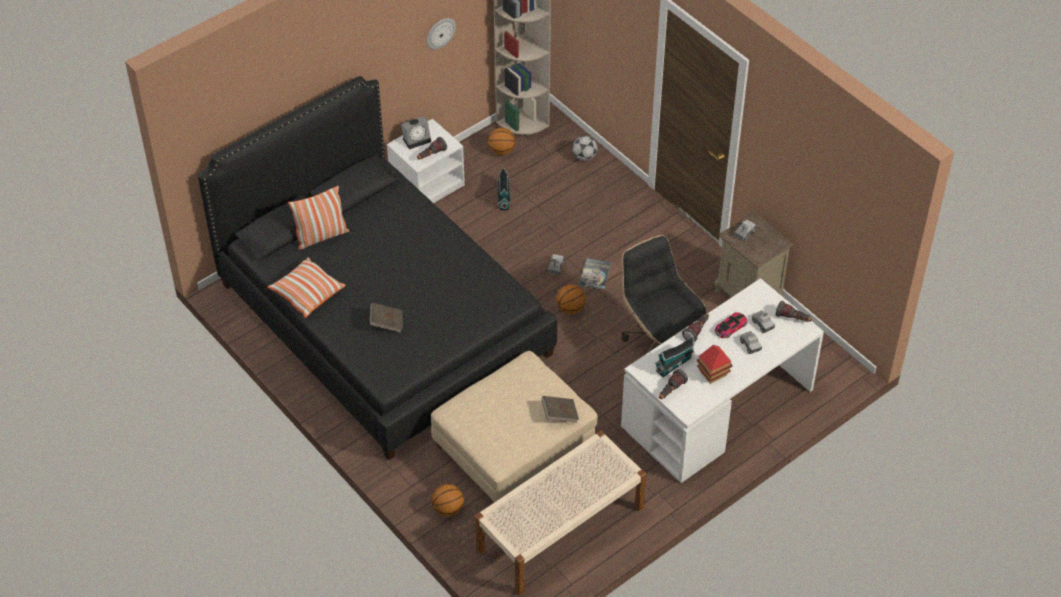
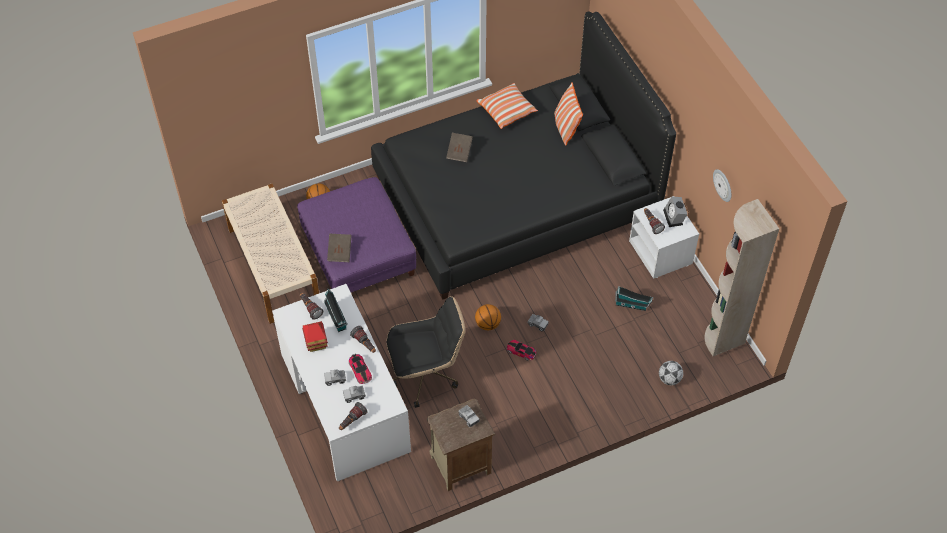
camera: 105 degrees right, 5 degrees up
beige ottoman [431,351,598,502] -> purple ottoman [297,177,416,293]
basketball [488,128,515,155] -> none
book [579,258,611,290] -> toy car [507,340,536,361]

